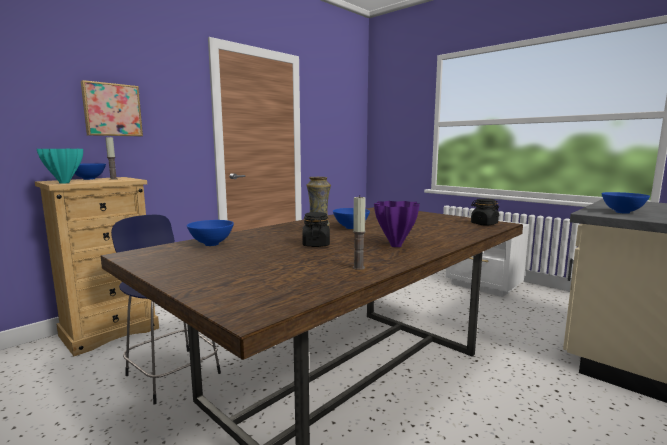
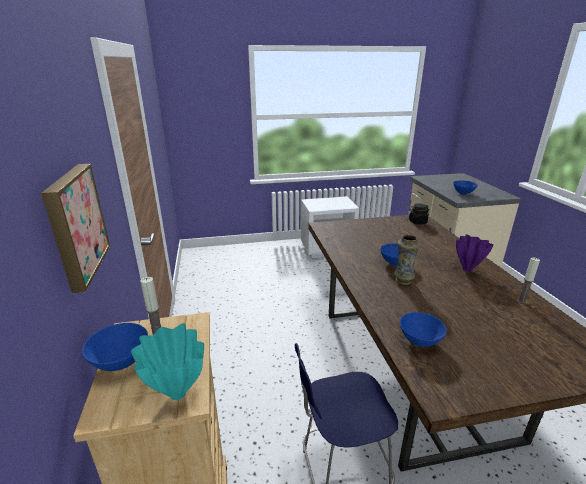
camera: 55 degrees left, 15 degrees up
black jar [302,212,330,247] -> none

